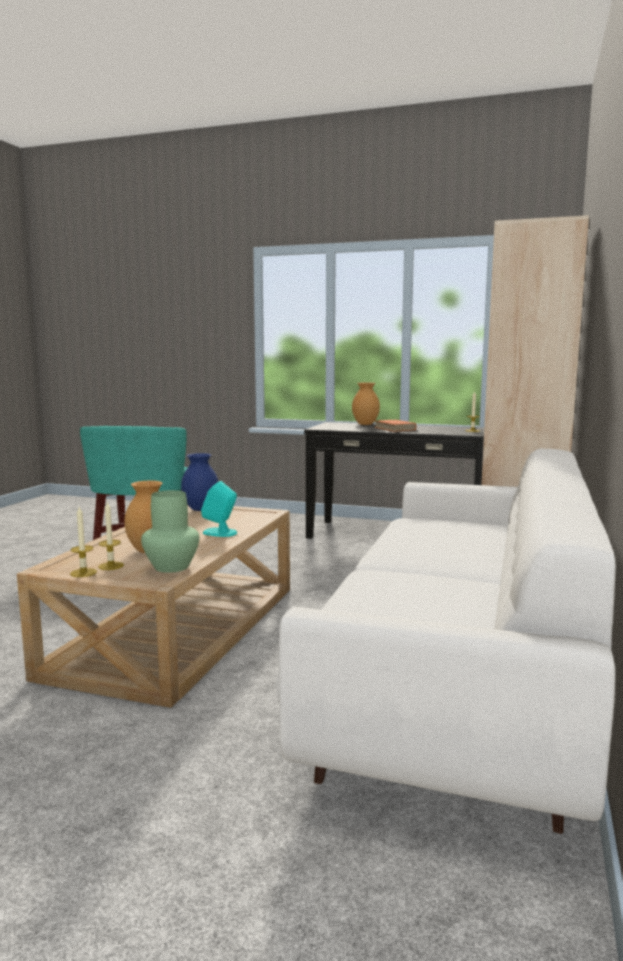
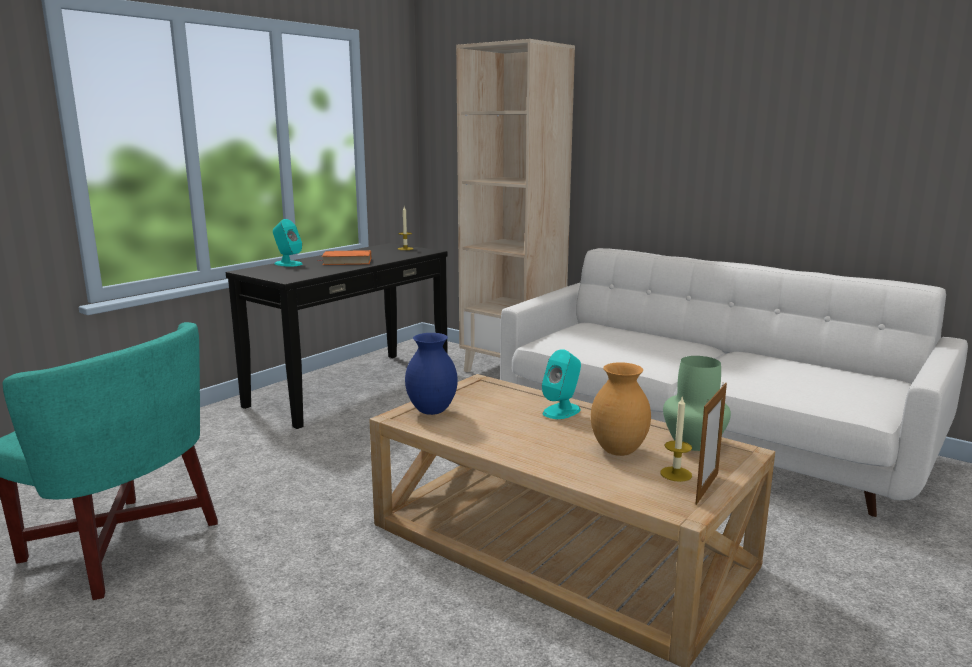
camera: 70 degrees left, 5 degrees up
candle [70,507,97,577] -> picture frame [695,383,727,505]
brown vase [352,383,380,425] -> turquoise speaker [273,219,303,267]

